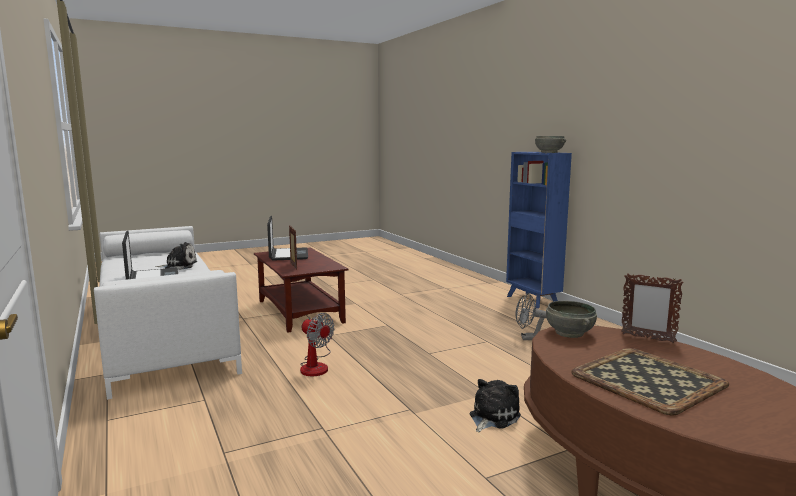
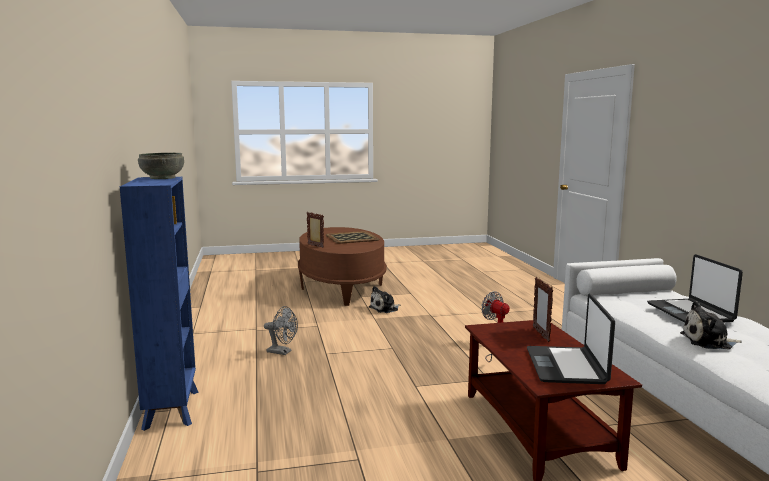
camera: 165 degrees left, 0 degrees up
grey bowl [546,301,597,338] -> none

